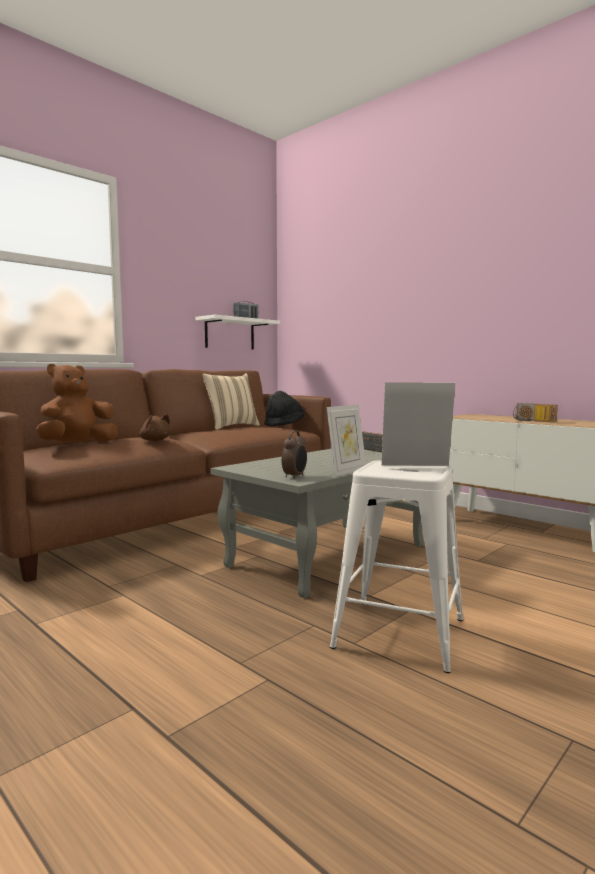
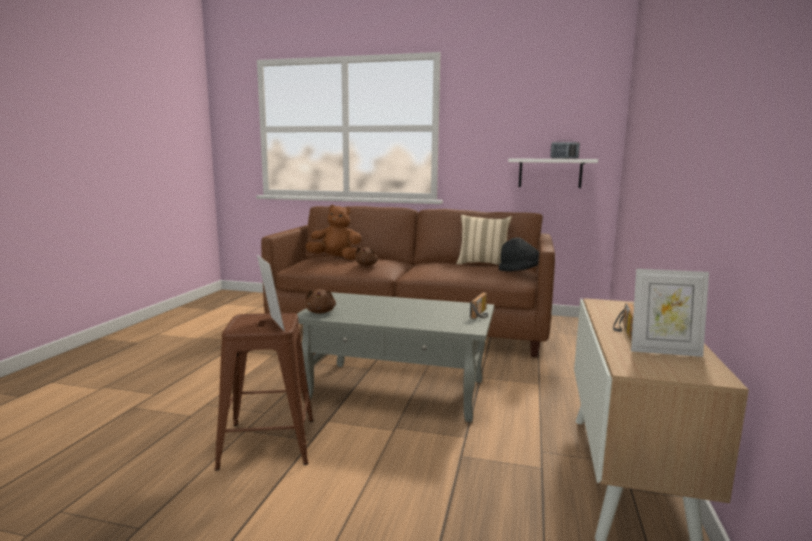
camera: 60 degrees right, 5 degrees up
alarm clock [282,431,307,479] -> brown plush toy [305,289,336,314]
picture frame [326,404,366,477] -> picture frame moved to [631,269,709,357]
white stool [330,461,463,673] -> brown stool [215,313,313,471]

